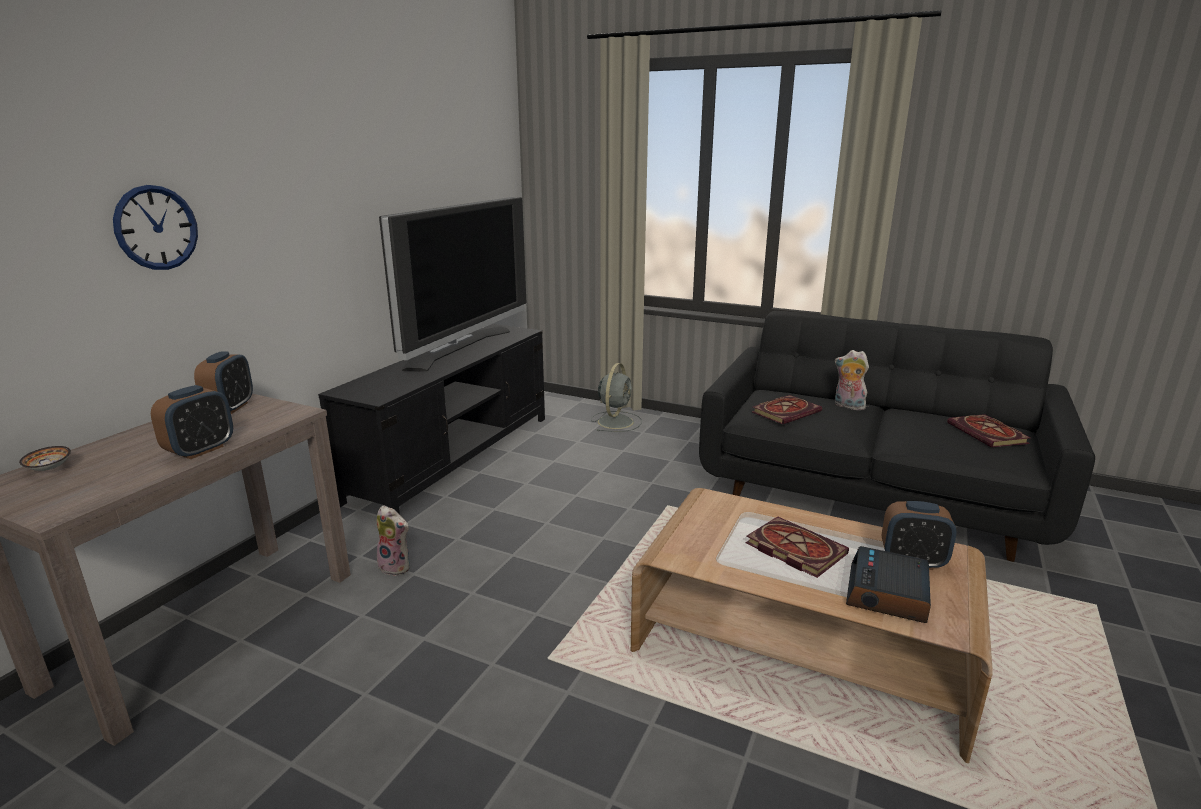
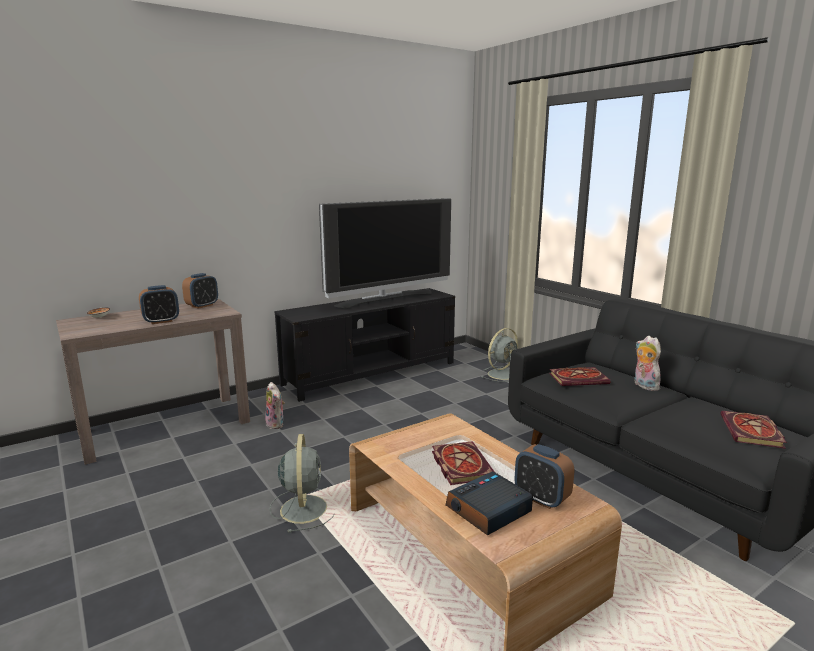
camera: 30 degrees right, 5 degrees down
wall clock [113,185,198,270] -> none
none -> grey fan [269,434,335,533]

